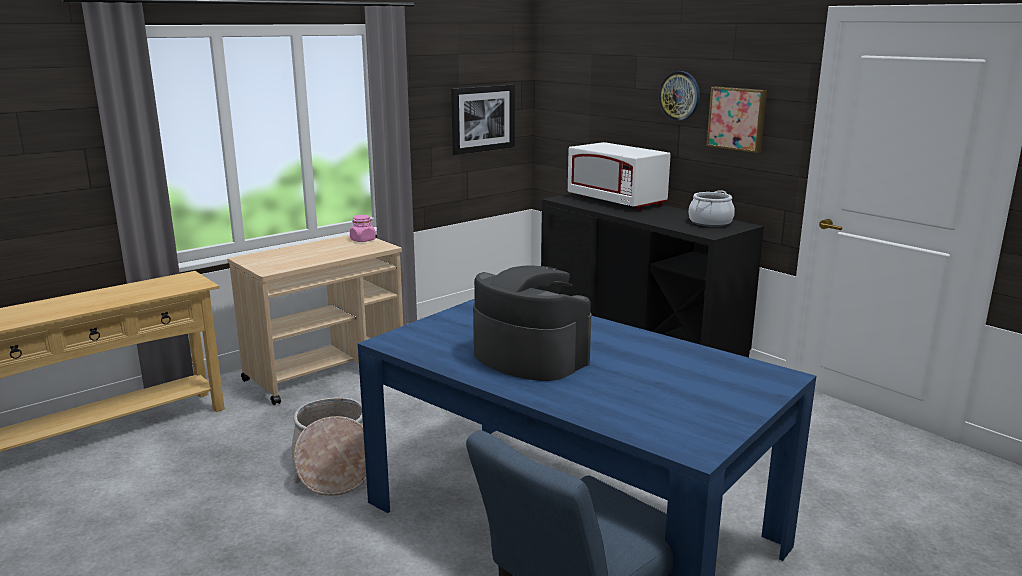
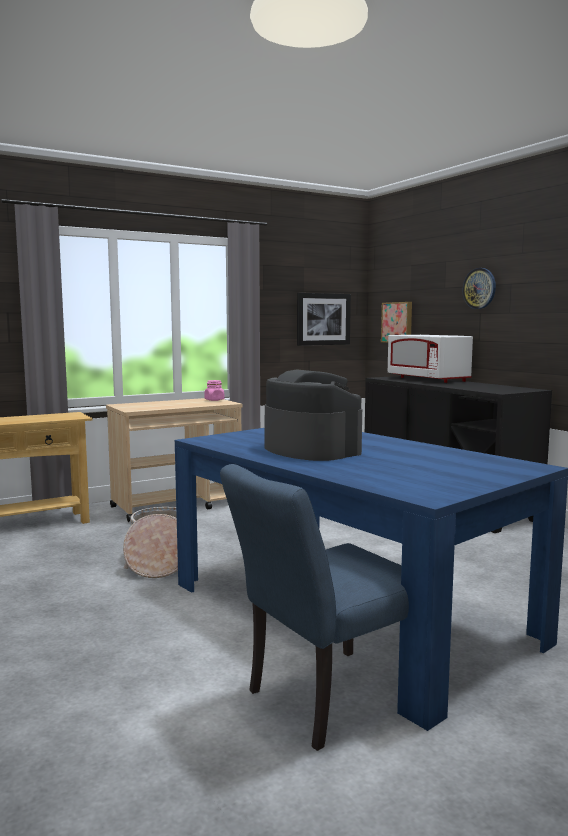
camera: 10 degrees right, 10 degrees down
cooking pot [689,190,735,227] -> none
picture [707,86,767,153] -> picture moved to [381,302,412,343]

